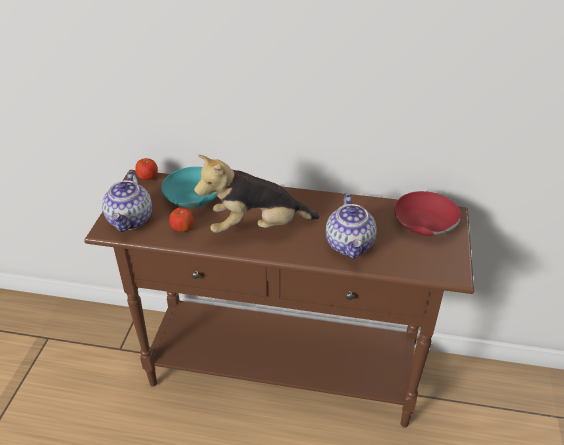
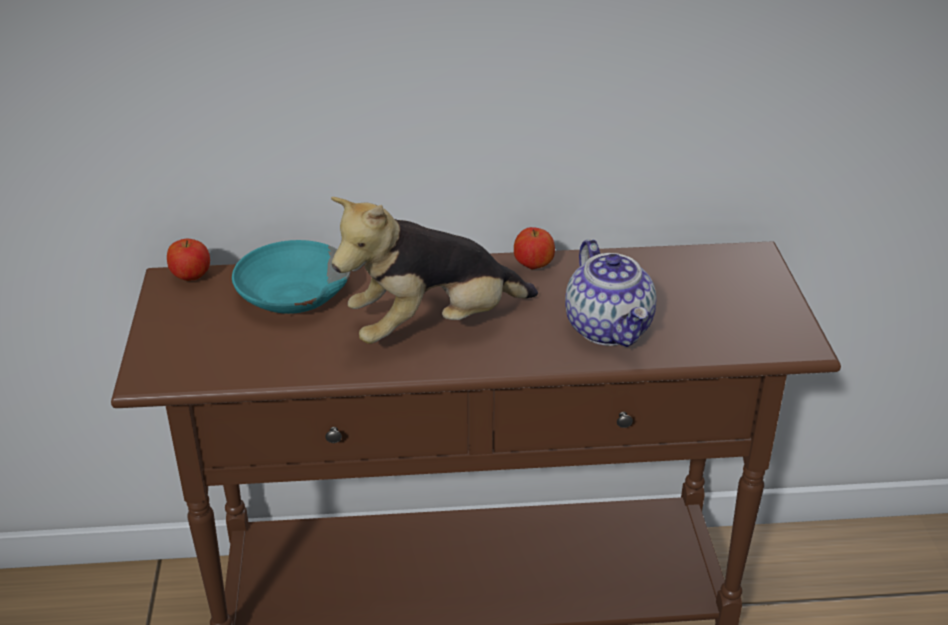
camera: 15 degrees left, 5 degrees down
teapot [102,171,152,232] -> none
apple [169,207,194,232] -> apple moved to [514,227,555,269]
red bowl [394,191,461,236] -> none

